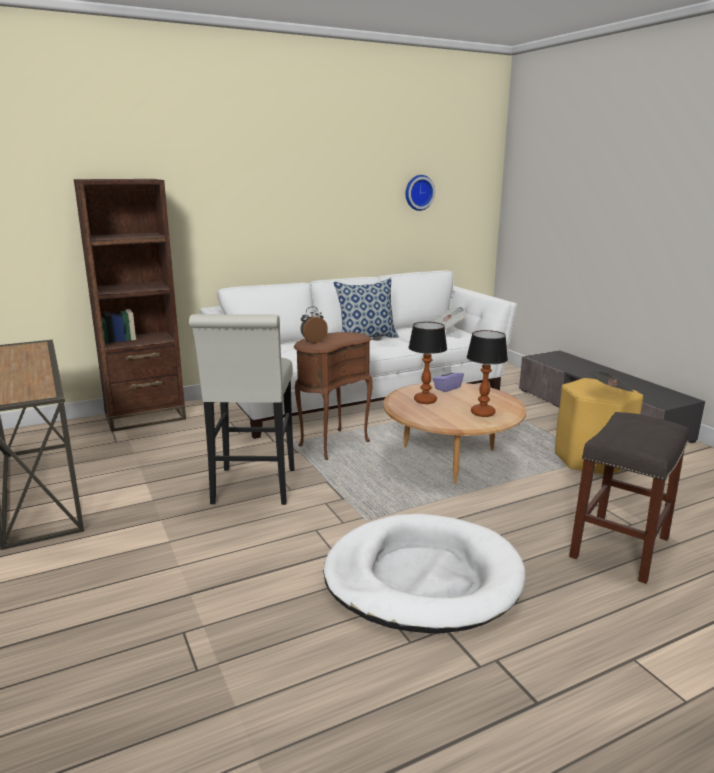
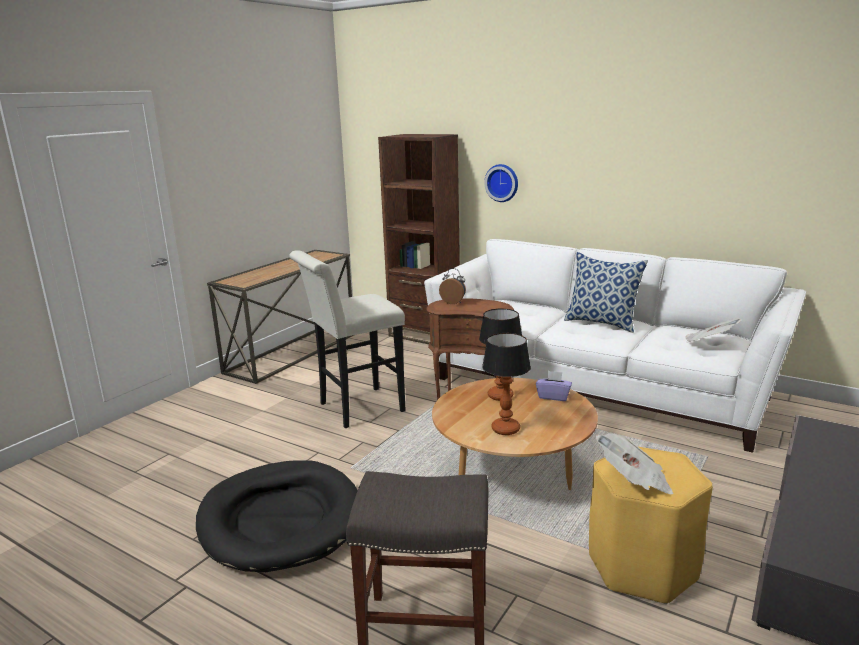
camera: 60 degrees right, 0 degrees up
white dog bed [323,514,525,633] -> black dog bed [196,460,358,572]
wall clock [406,175,435,211] -> wall clock moved to [484,164,518,202]

